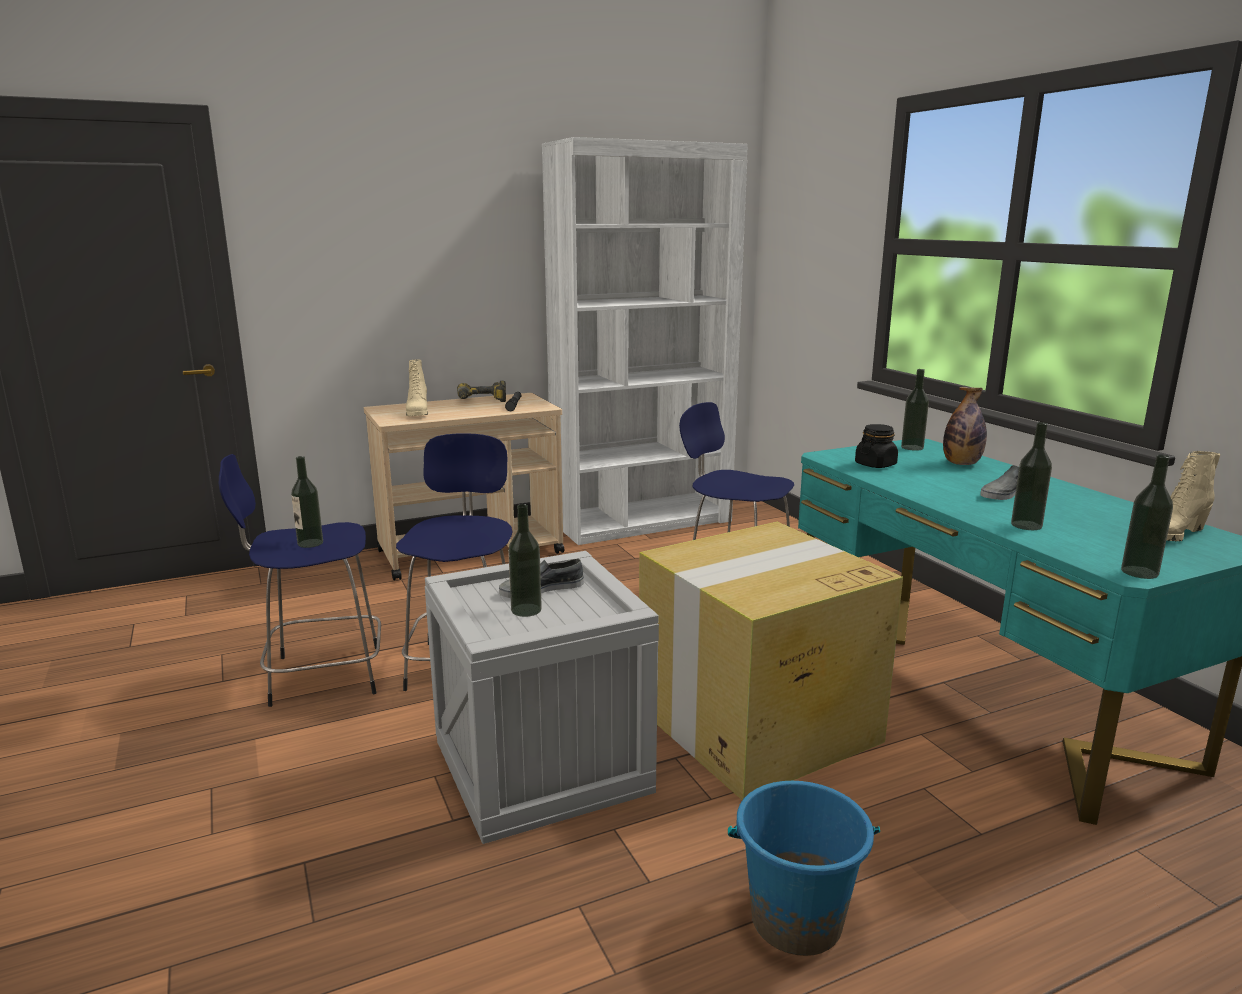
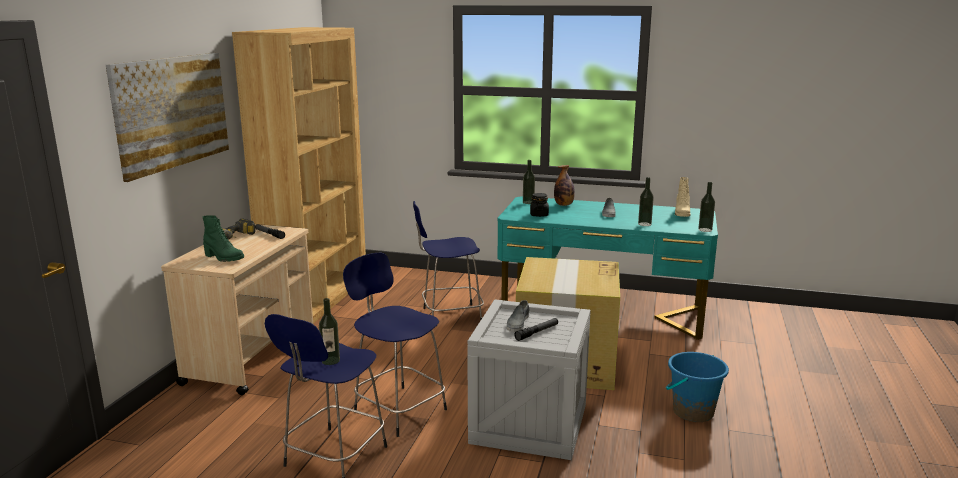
camera: 50 degrees left, 0 degrees up
beige boot [406,359,428,416] -> green boot [203,215,244,262]
bottle [508,504,542,617] -> flashlight [514,318,558,341]
white bookcase [542,137,748,545] -> brown bookcase [232,27,366,324]
none -> picture [106,53,229,182]

